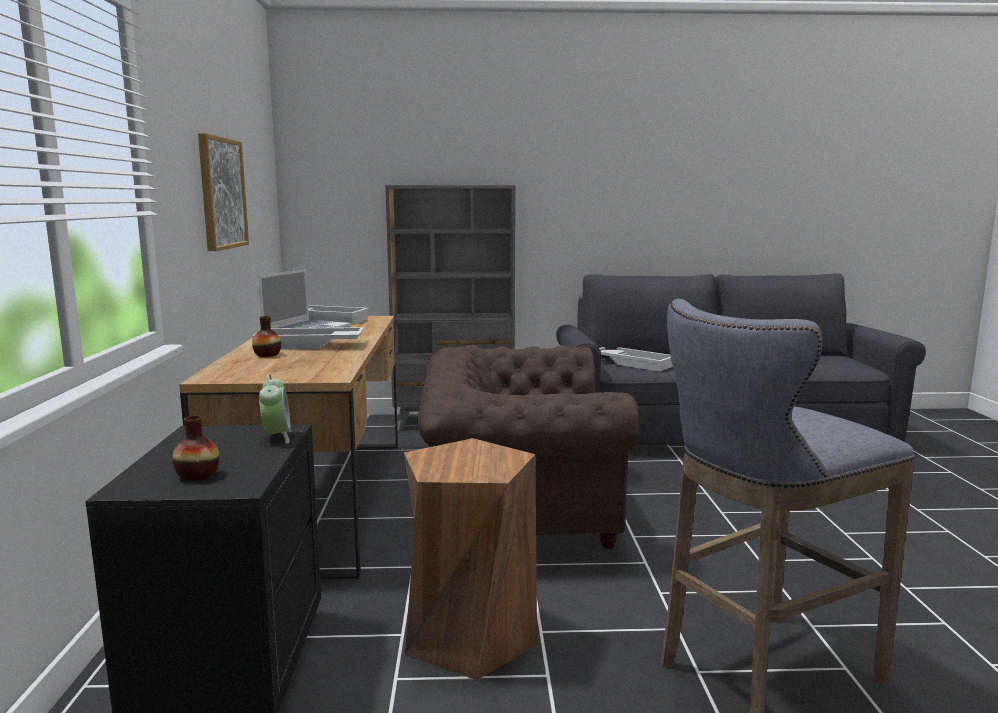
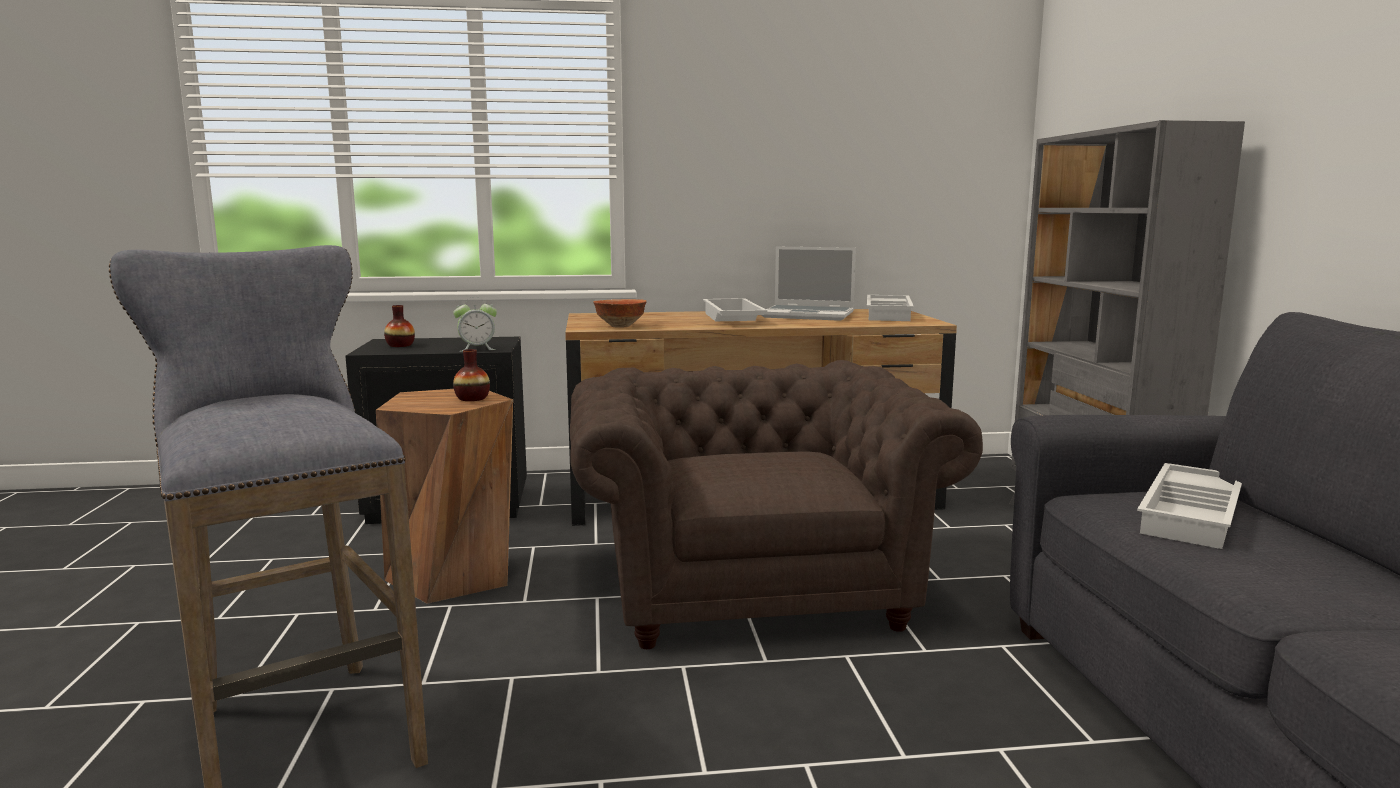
camera: 85 degrees right, 0 degrees up
picture [198,133,249,252] -> none
vase [252,316,281,357] -> vase moved to [453,349,490,401]
none -> bowl [593,299,647,328]

